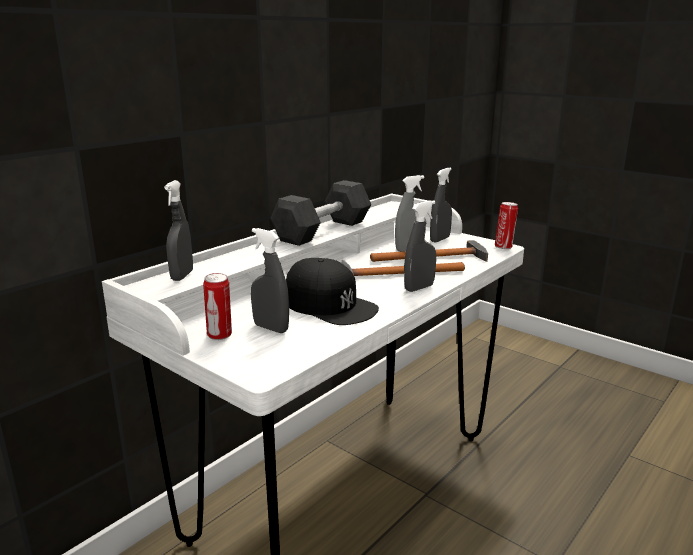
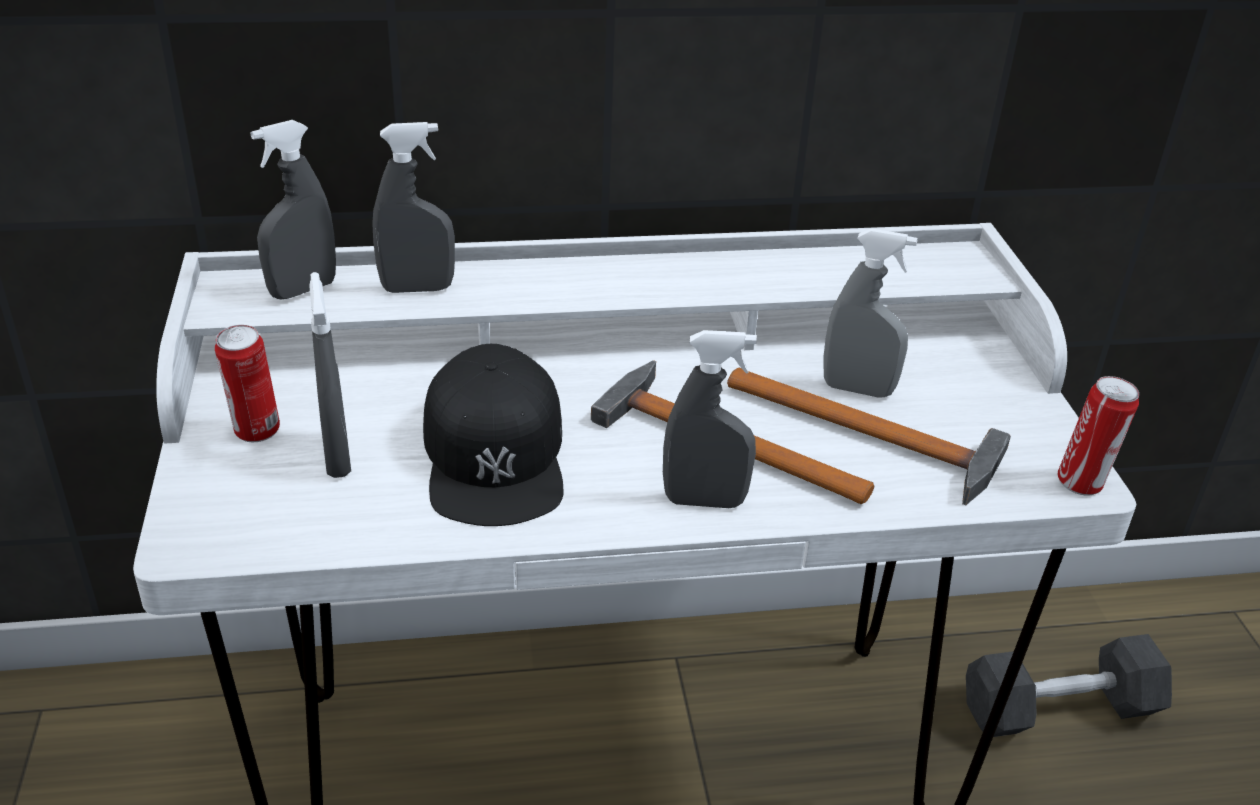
camera: 40 degrees right, 15 degrees up
grey dumbbell [270,180,371,246] -> grey dumbbell moved to [966,634,1172,737]
grey spray bottle [430,168,452,242] -> grey spray bottle moved to [372,122,455,293]

